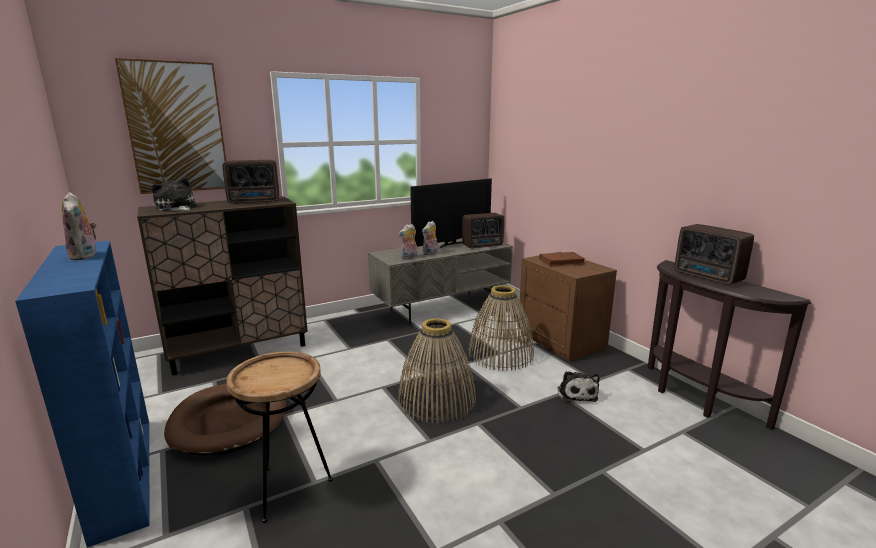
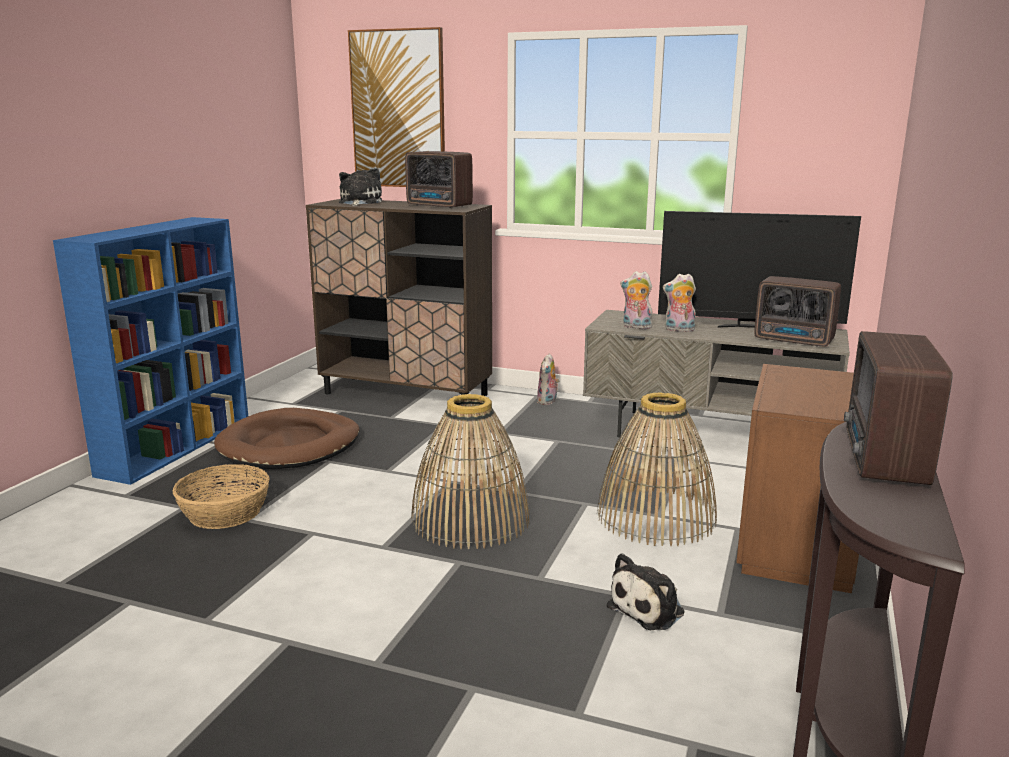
camera: 50 degrees right, 0 degrees up
plush toy [62,192,99,260] -> plush toy moved to [537,353,560,405]
brown side table [226,351,333,523] -> basket [173,464,270,529]
brown book [539,252,585,267] -> none

